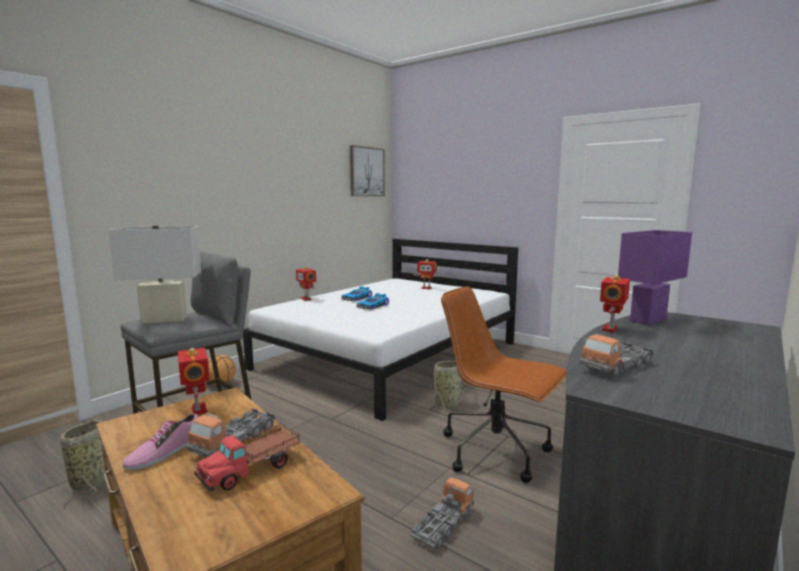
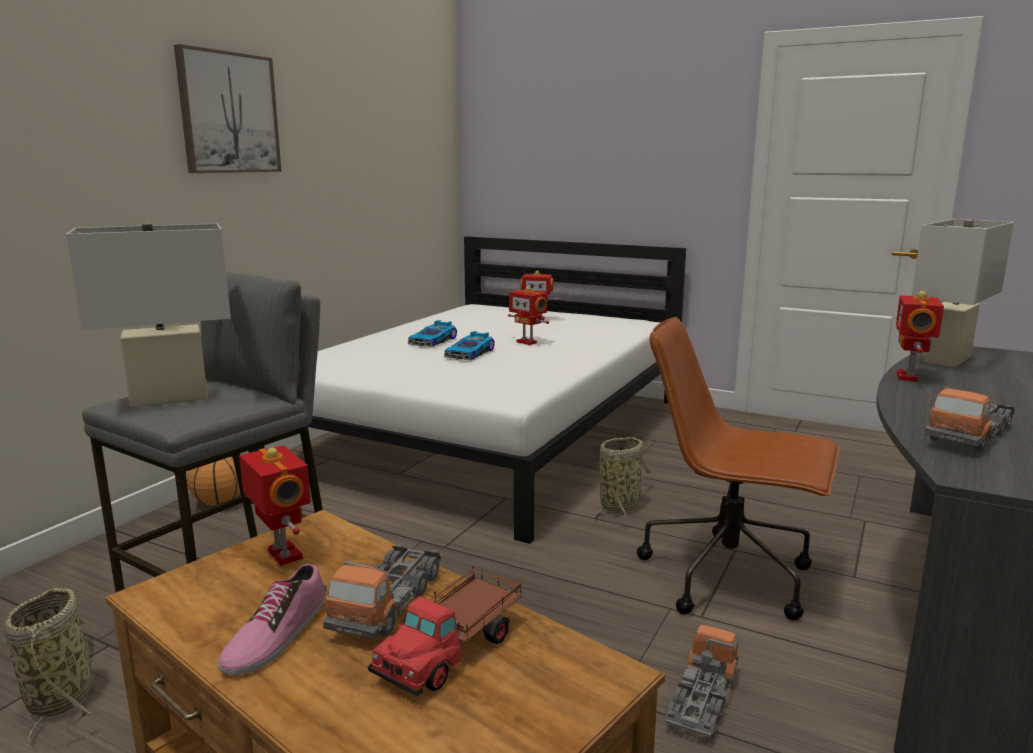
camera: 10 degrees left, 5 degrees up
toy robot [296,266,316,301] -> toy robot moved to [508,286,549,345]
picture [350,145,385,196] -> picture moved to [174,44,282,173]
purple table lamp [618,230,692,325] -> white table lamp [912,219,1014,367]

